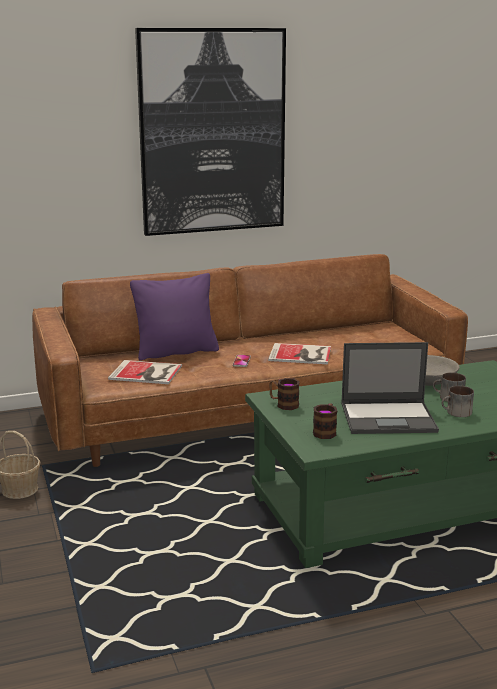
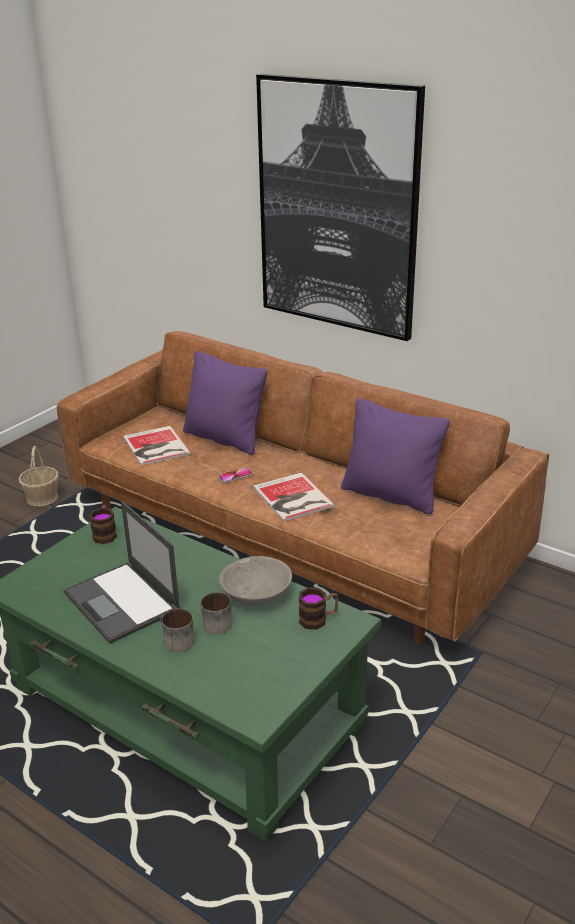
camera: 55 degrees right, 10 degrees up
mug [313,403,337,439] -> mug moved to [299,587,339,630]
none -> purple pillow [341,398,450,514]

